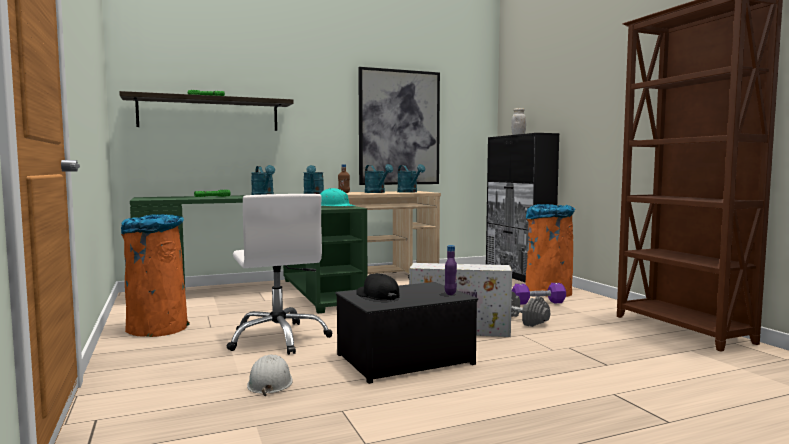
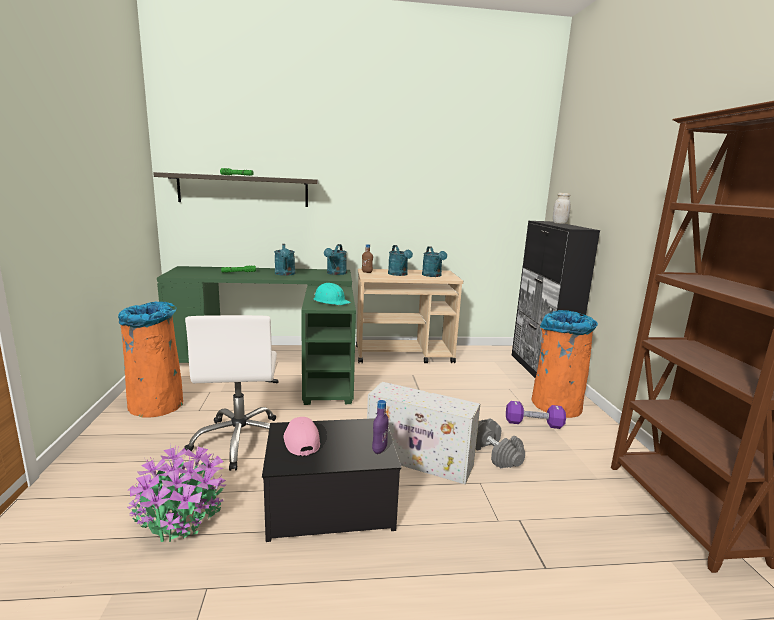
camera: 15 degrees right, 10 degrees up
white hard hat [247,354,293,396] -> potted plant [127,444,227,542]
black cap [356,273,400,300] -> pink cap [284,417,320,456]
picture [358,67,440,185] -> none

